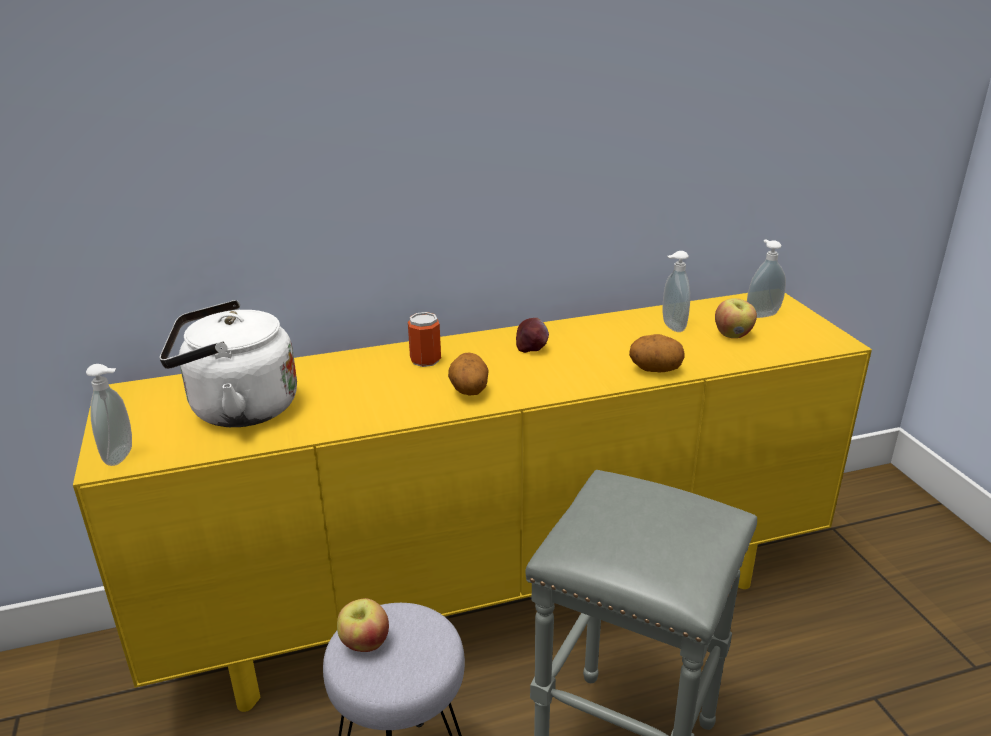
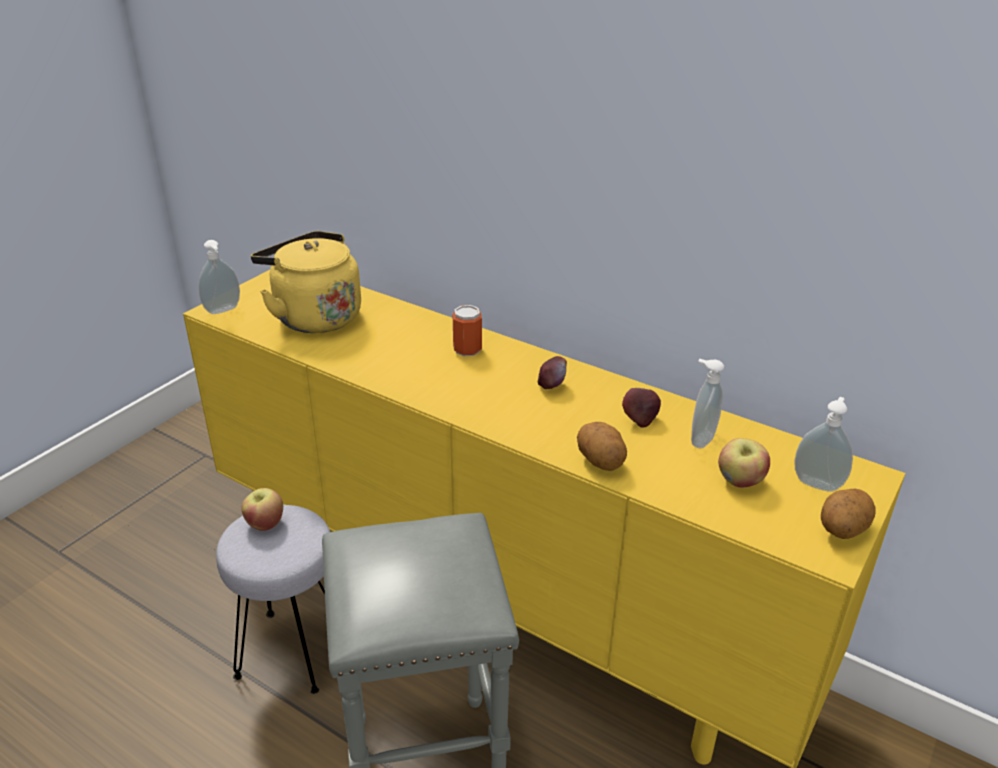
camera: 50 degrees right, 5 degrees up
white kettle [159,300,297,427] -> yellow kettle [251,231,361,333]
potato [448,353,489,396] -> potato moved to [821,489,876,539]
none -> apple [622,388,661,427]

